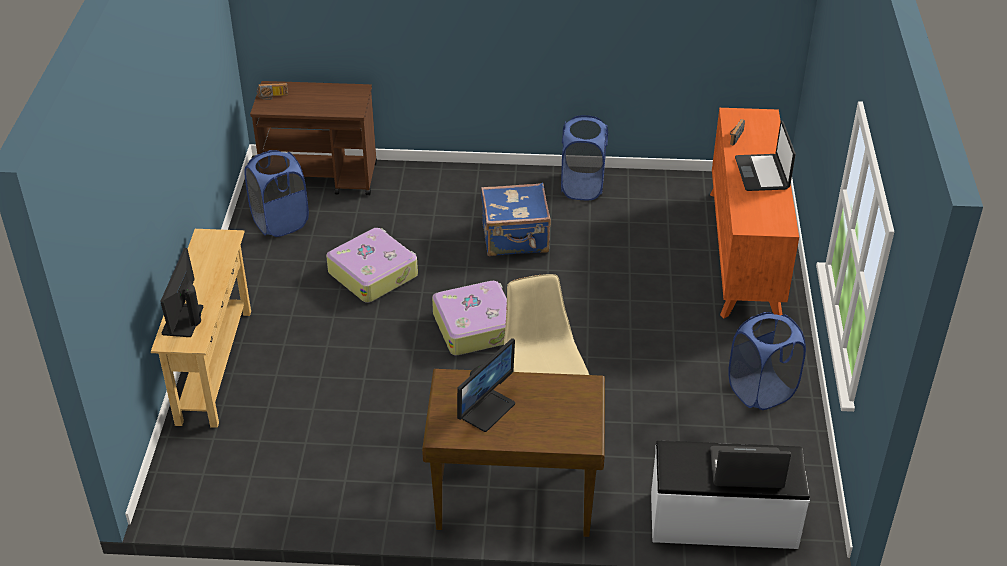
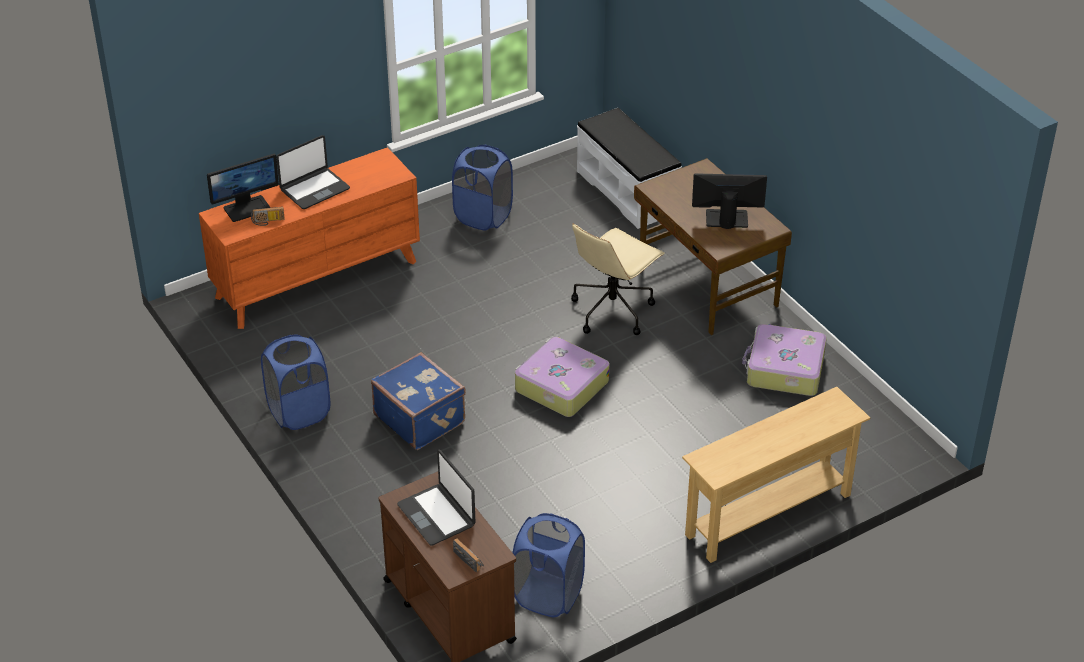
camera: 125 degrees left, 0 degrees up
monitor [160,248,203,337] -> monitor moved to [207,154,279,222]
suitcase [326,228,418,303] -> suitcase moved to [742,324,827,396]
laptop [710,446,792,488] -> laptop moved to [397,450,476,546]

